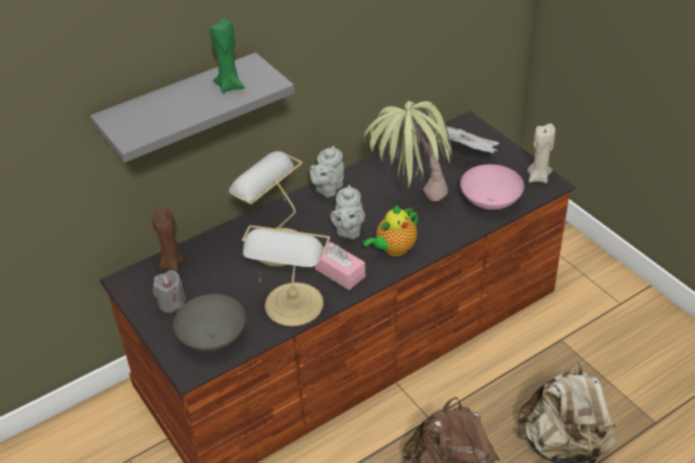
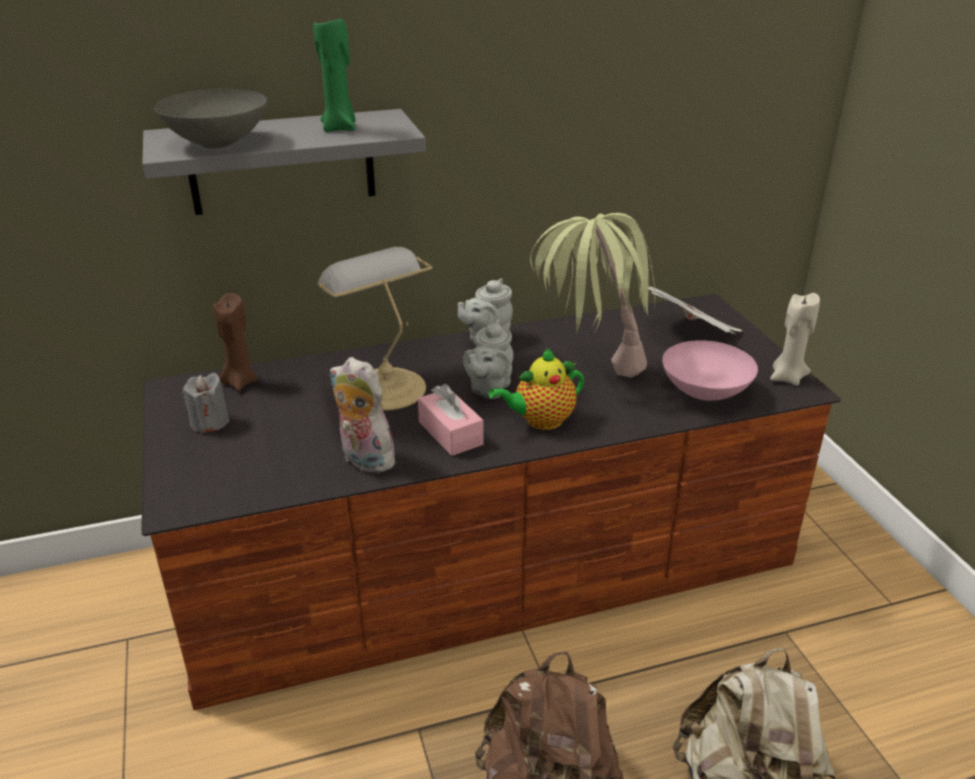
camera: 15 degrees right, 10 degrees down
grey bowl [173,294,246,351] -> grey bowl moved to [154,89,267,149]
table lamp [242,225,330,326] -> plush toy [330,357,402,473]

